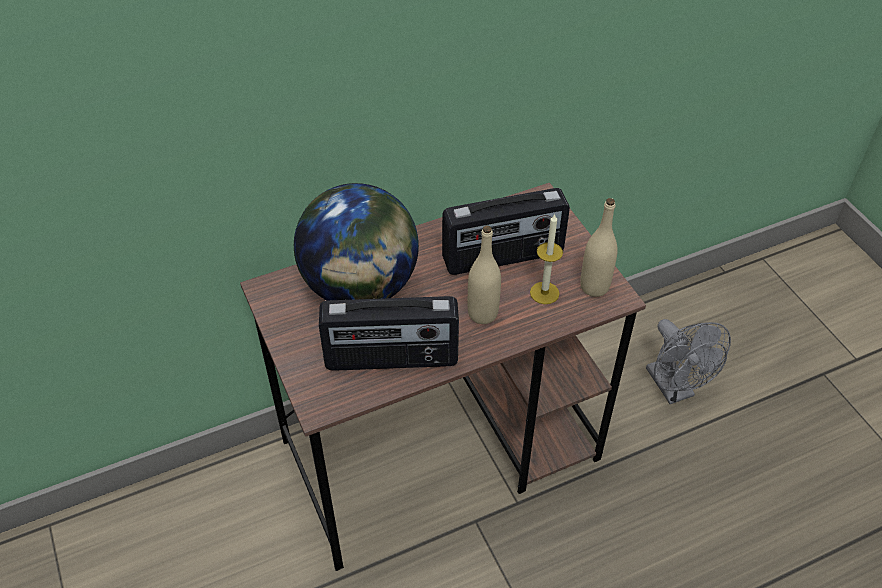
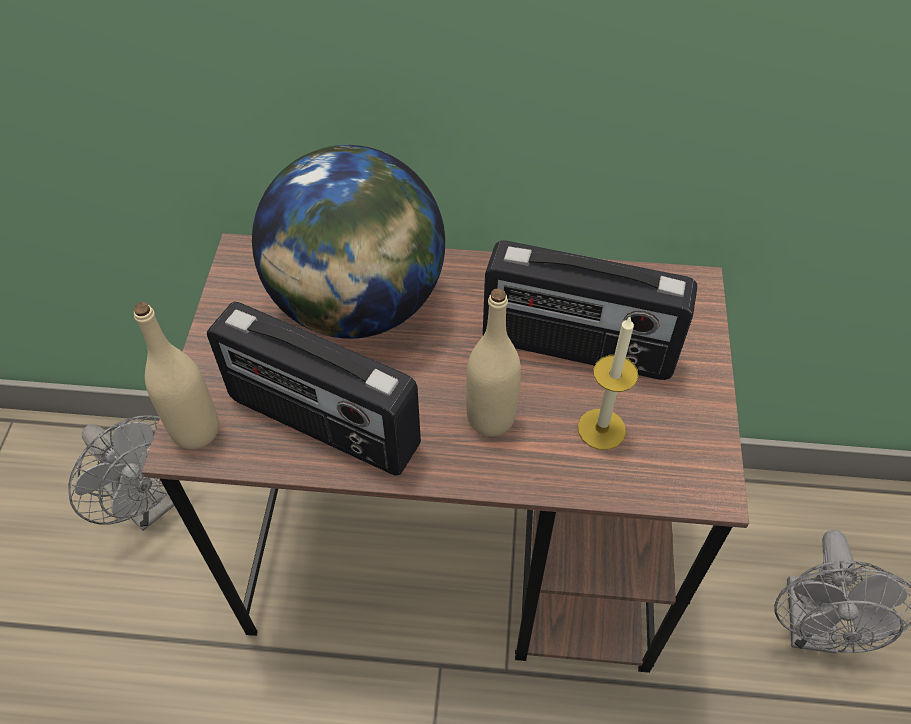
camera: 30 degrees right, 5 degrees up
beige bottle [580,198,618,297] -> beige bottle moved to [133,302,219,450]
none -> grey fan [69,415,174,531]

